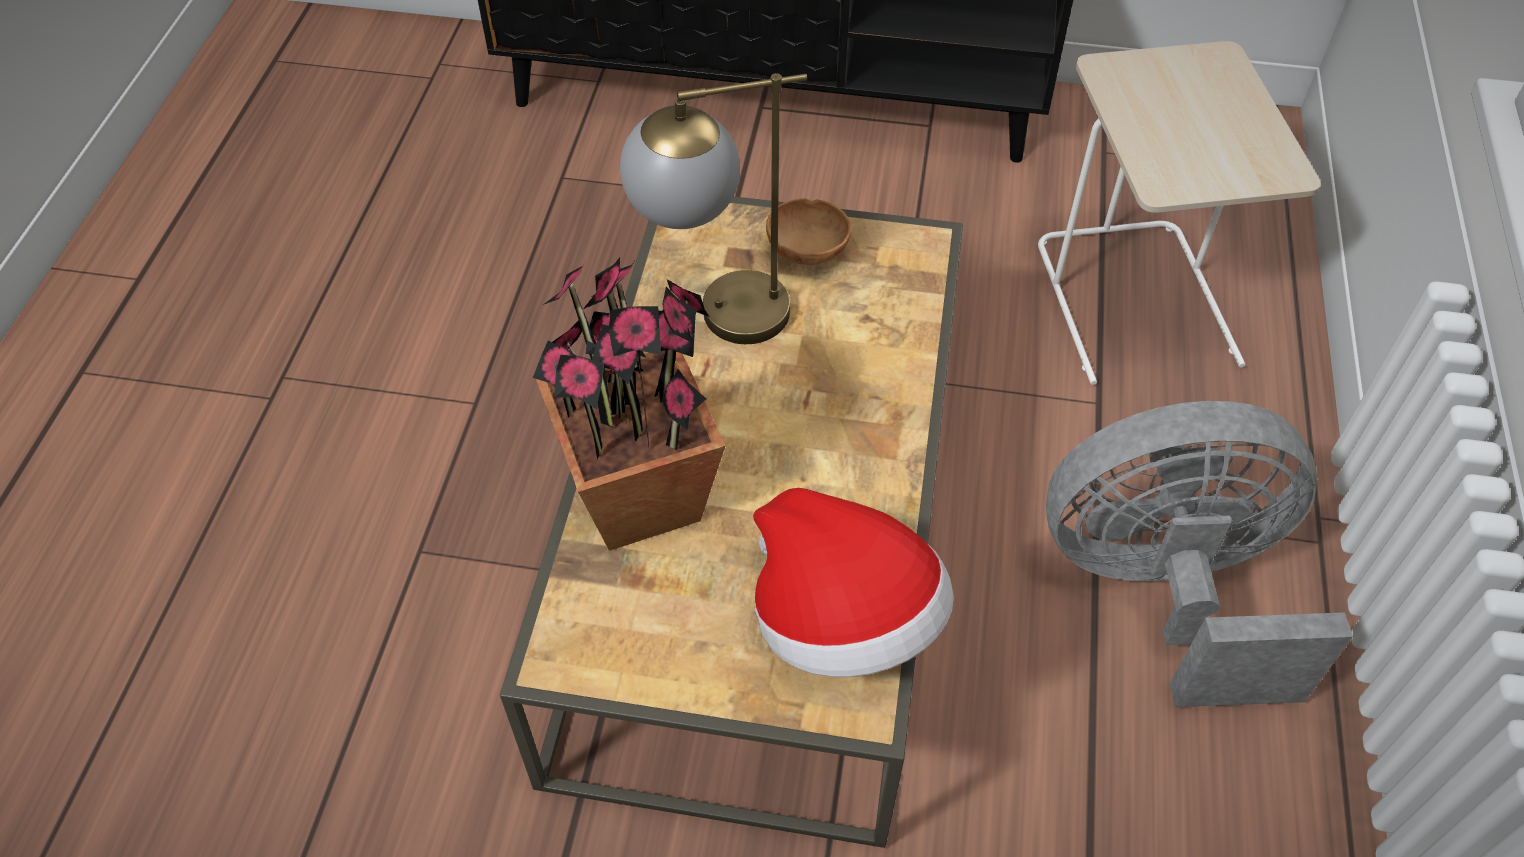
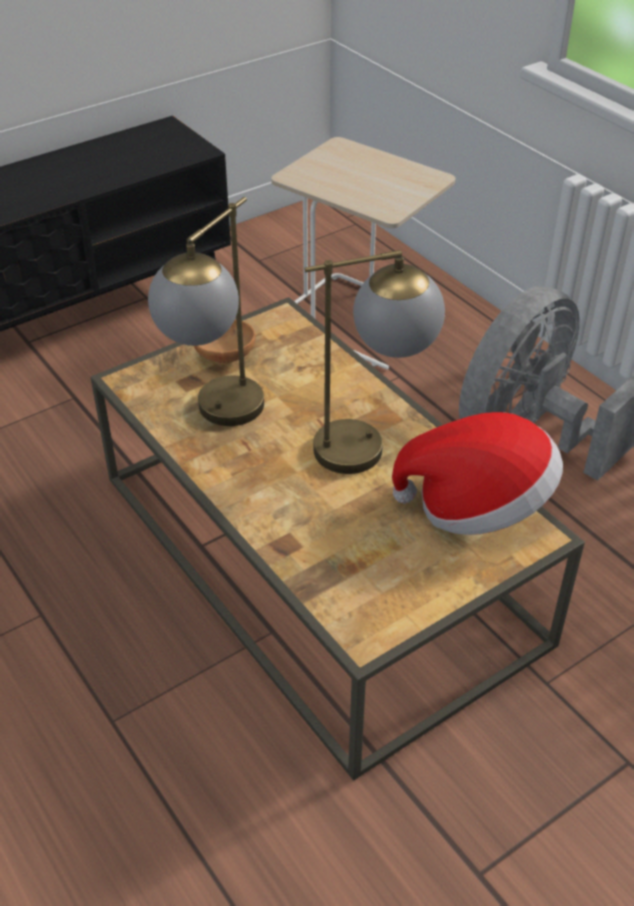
camera: 45 degrees left, 10 degrees down
potted plant [533,257,725,551] -> none
none -> table lamp [304,250,445,474]

